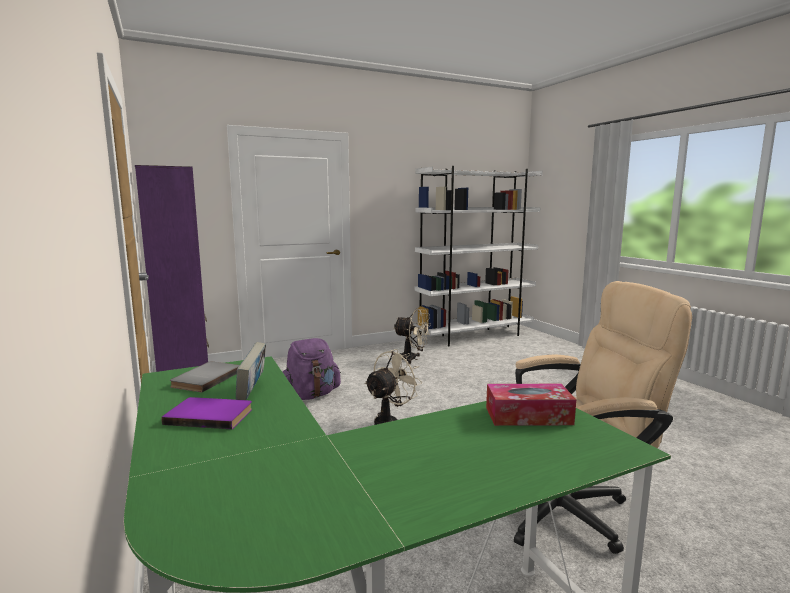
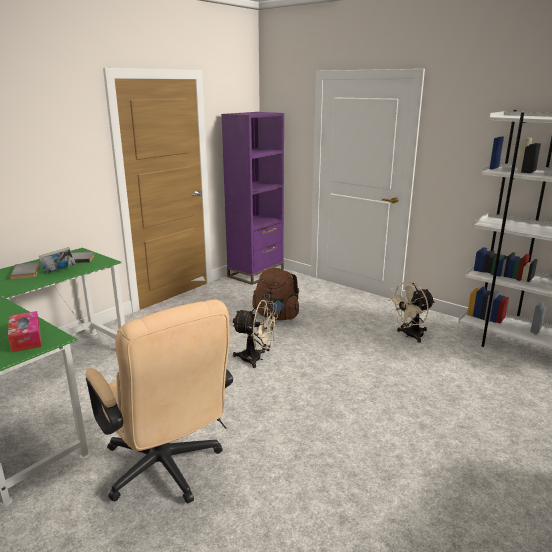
camera: 65 degrees right, 10 degrees up
purple book [161,397,252,429] -> grey book [10,262,40,280]
purple backpack [283,338,341,400] -> brown backpack [252,268,299,320]
beige fan [393,309,431,364] -> beige fan turned 60 degrees clockwise [388,282,435,343]

